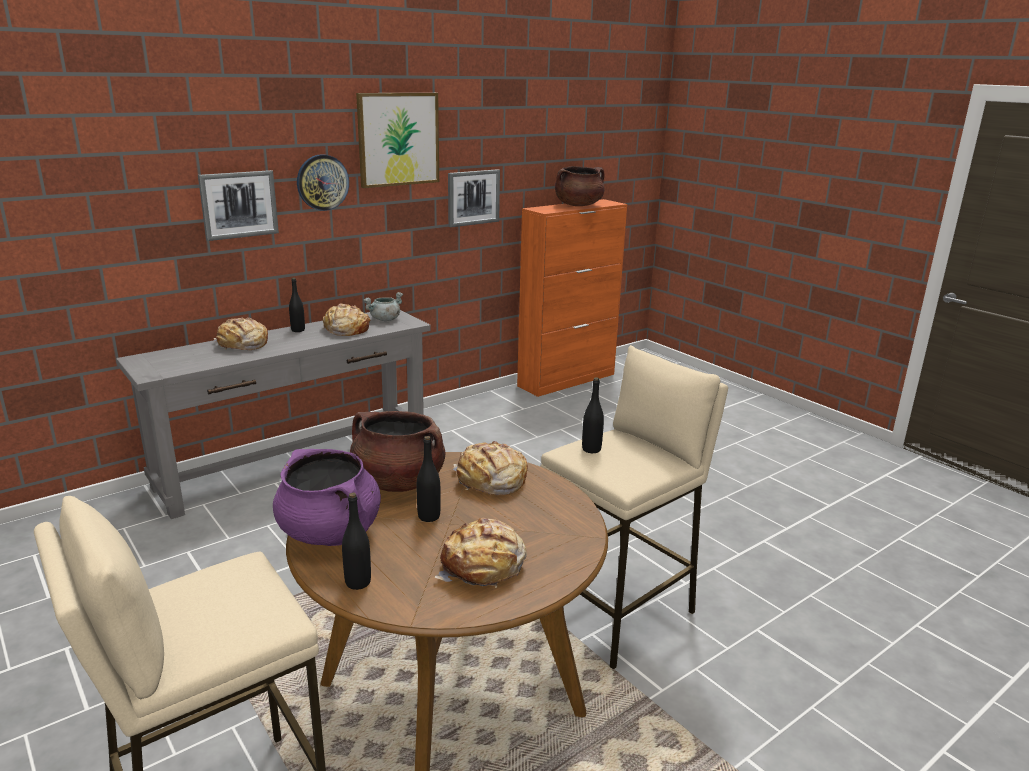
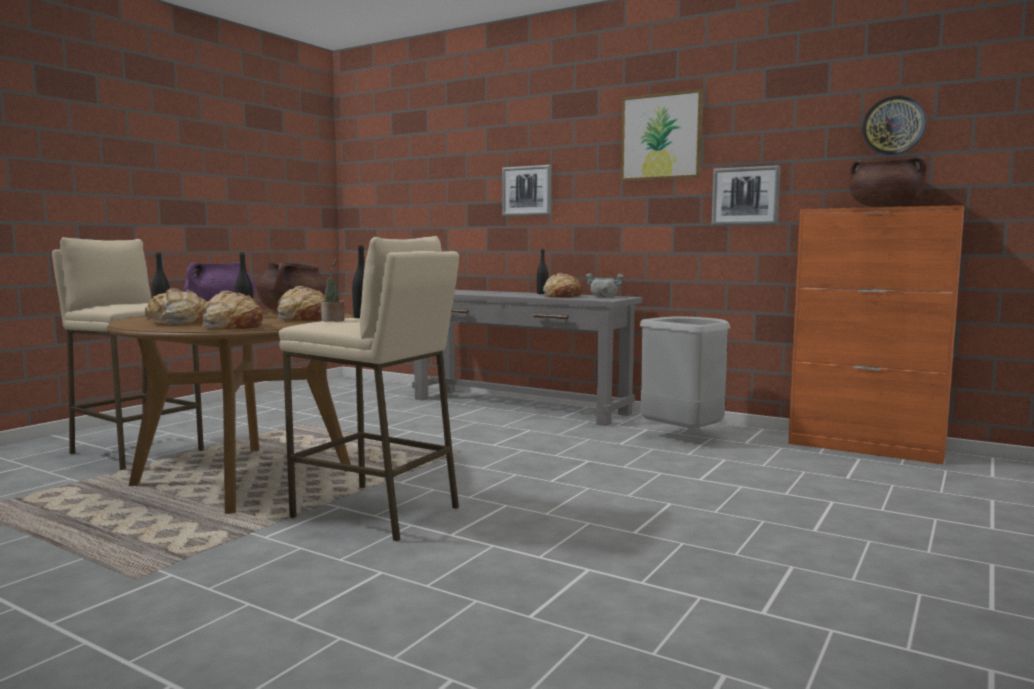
camera: 70 degrees right, 15 degrees down
bread [213,317,268,350] -> bread moved to [202,290,263,329]
wall clock [297,154,349,211] -> wall clock moved to [862,95,926,155]
none -> potted plant [321,258,344,322]
none -> grey trash can [640,317,731,429]

